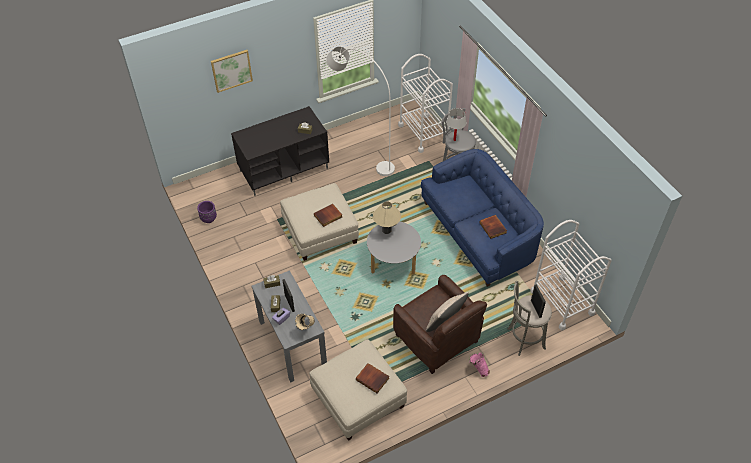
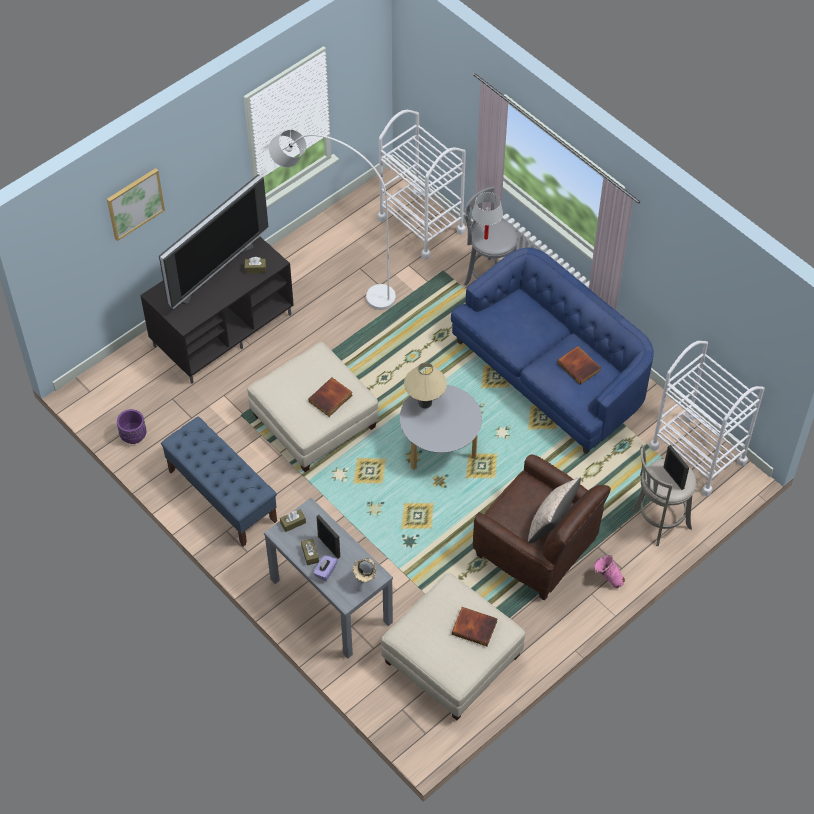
camera: 15 degrees left, 5 degrees up
none -> television [159,174,268,309]
none -> blue bench [161,416,277,547]

